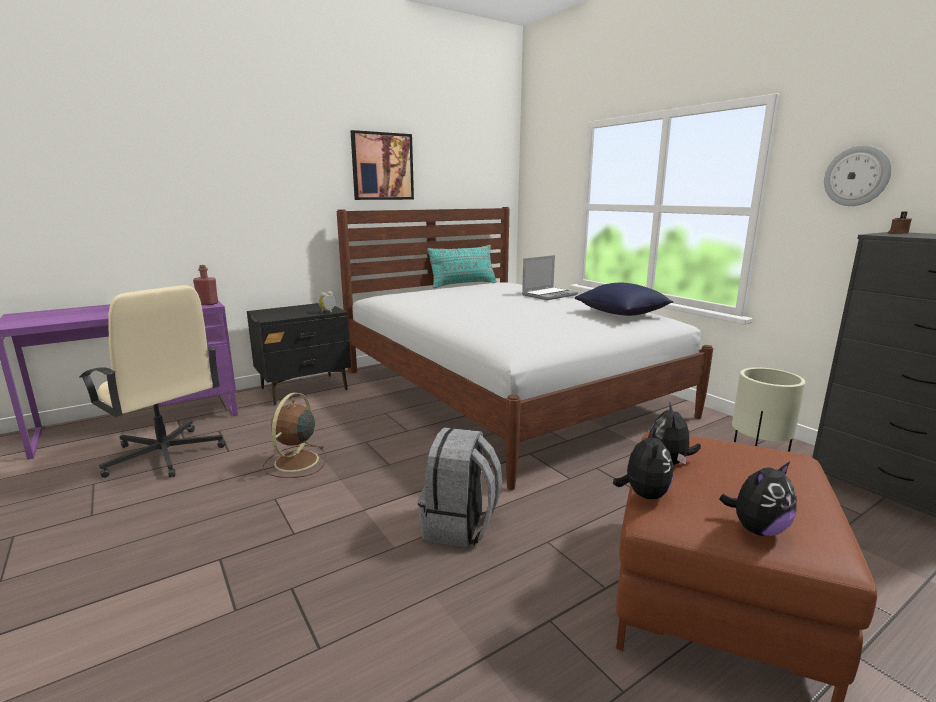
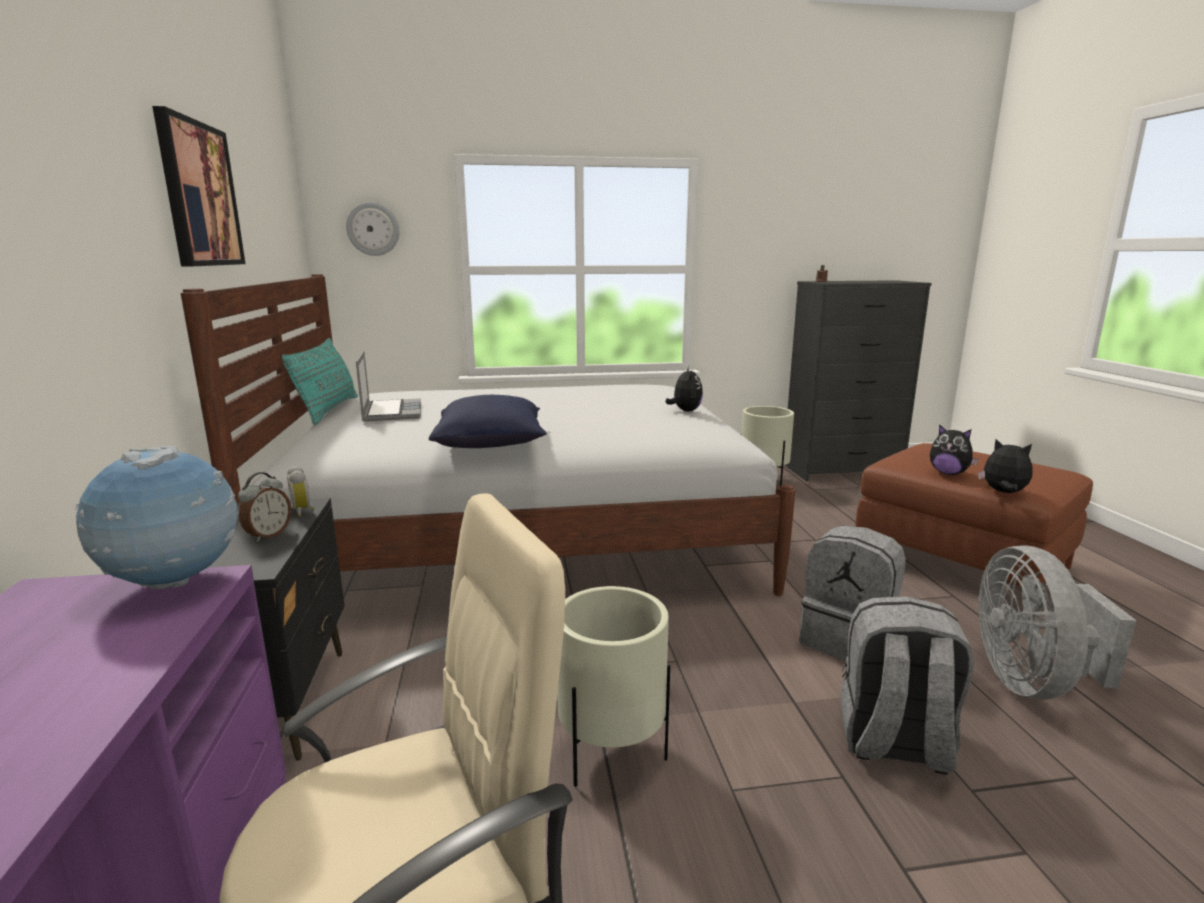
camera: 65 degrees left, 0 degrees up
red bottle [193,265,218,305] -> globe [75,446,238,589]
brown fan [263,393,326,478] -> beige planter [557,586,670,787]
laptop [522,255,578,300] -> laptop moved to [356,351,421,422]
blue pillow [575,283,674,316] -> blue pillow moved to [429,395,547,448]
plush toy [719,462,797,536] -> plush toy moved to [666,366,703,411]
wall clock [824,145,891,206] -> wall clock moved to [346,202,399,256]
none -> alarm clock [238,472,292,542]
none -> grey backpack [840,596,974,775]
none -> grey fan [978,546,1136,700]

